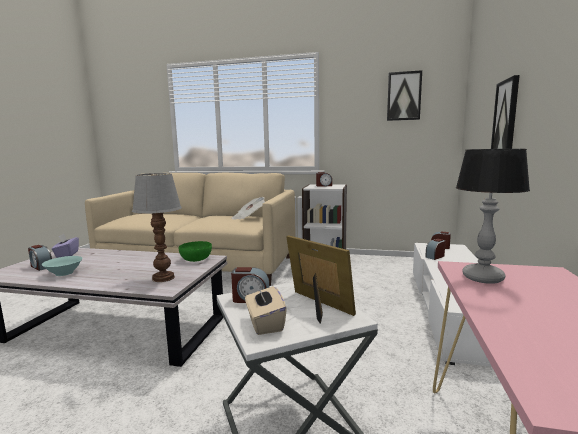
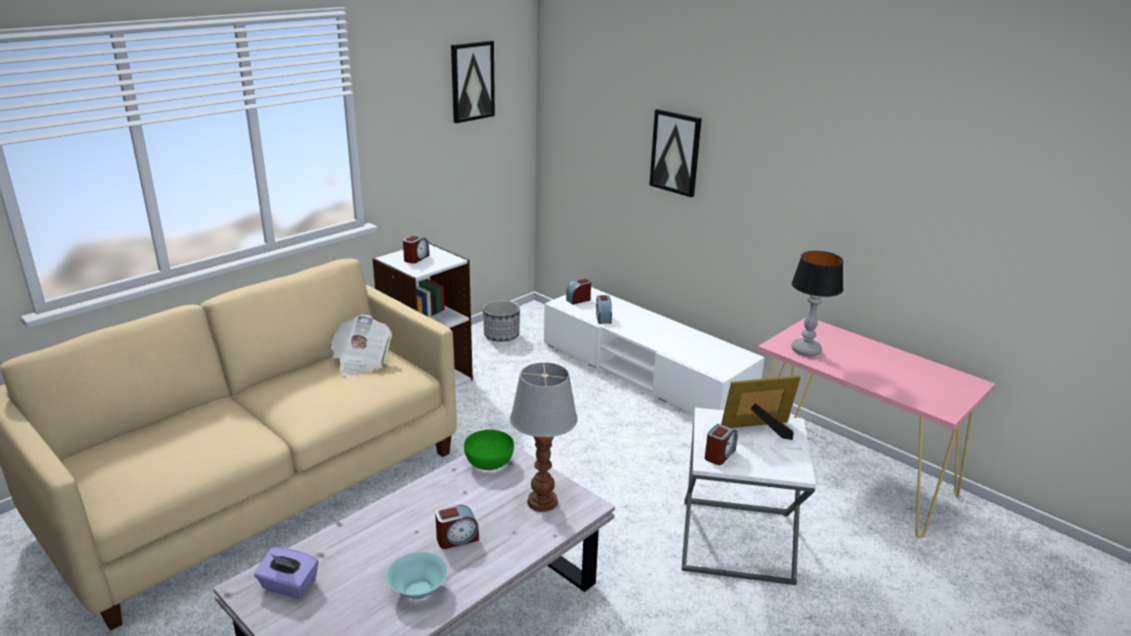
camera: 60 degrees left, 15 degrees up
alarm clock [28,245,52,271] -> alarm clock moved to [435,505,479,549]
beige tissue box [245,282,287,335] -> none
none -> planter [483,300,520,342]

